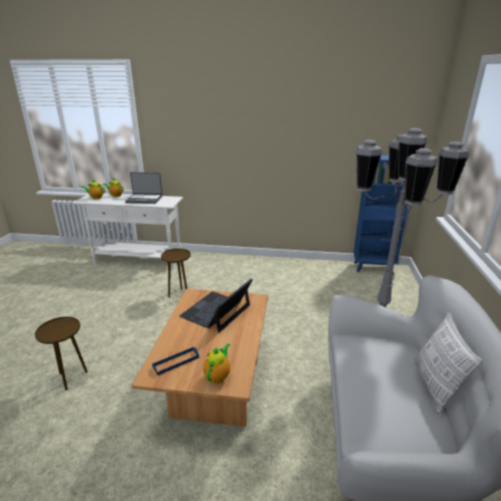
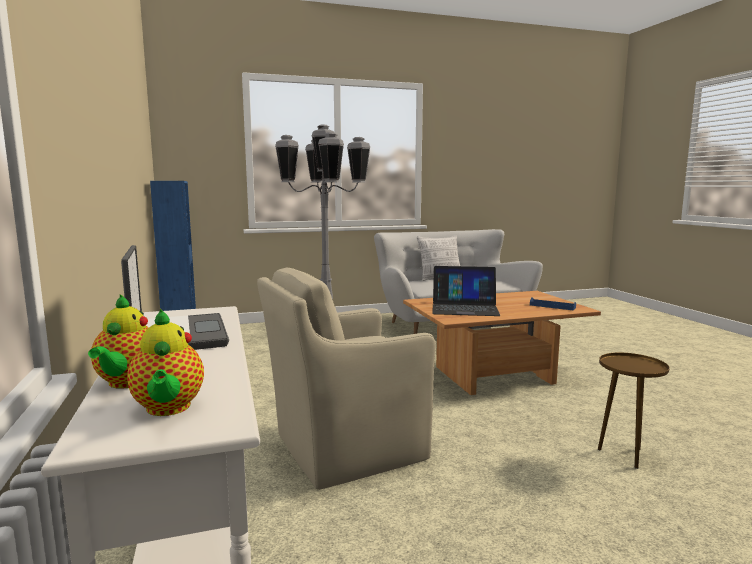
camera: 115 degrees left, 15 degrees down
brown side table [161,248,191,298] -> beige armchair [257,267,436,490]
teapot [203,343,230,384] -> none

